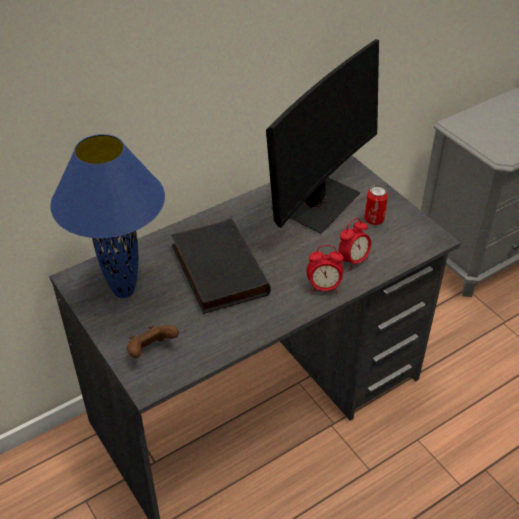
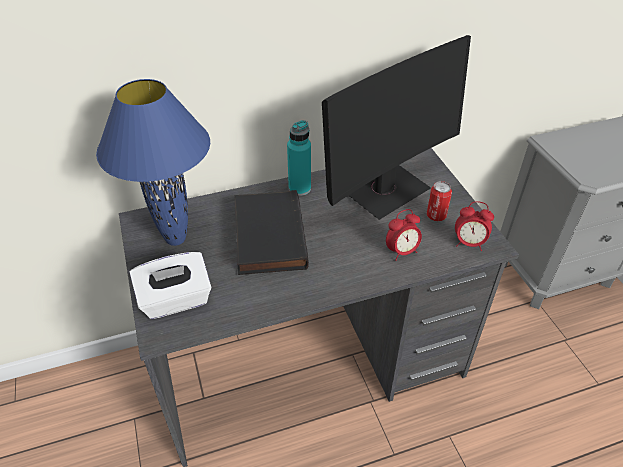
camera: 15 degrees right, 0 degrees up
brown game controller [127,325,179,358] -> white tissue box [129,252,211,319]
alarm clock [306,245,344,293] -> alarm clock moved to [455,201,494,251]
none -> turquoise bottle [287,120,311,196]

